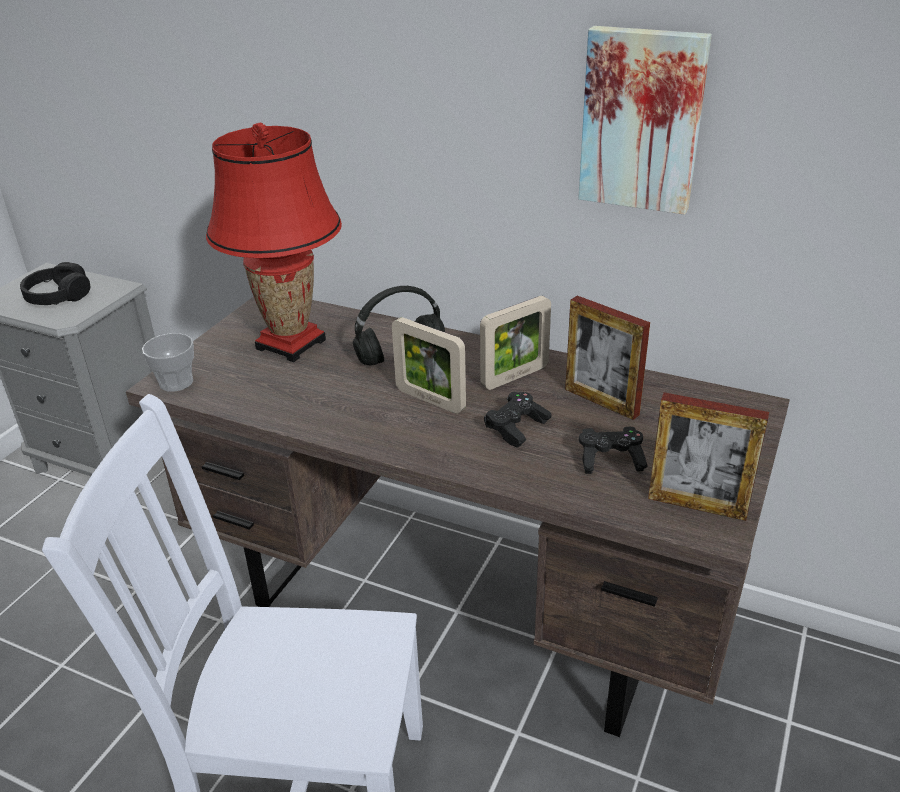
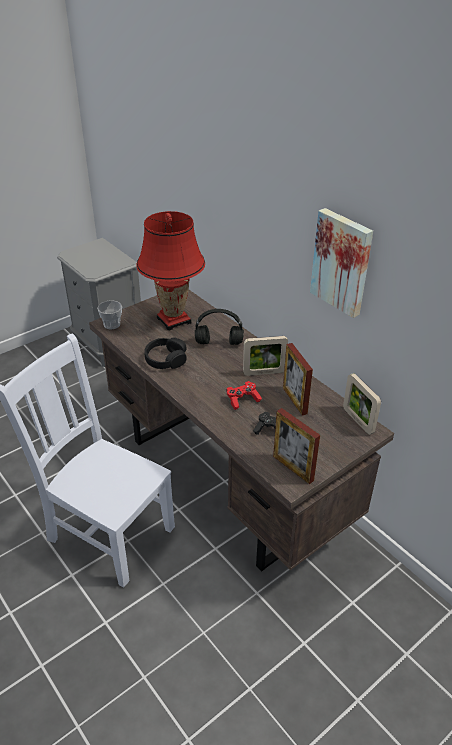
camera: 25 degrees right, 5 degrees up
black headphones [20,262,90,305] -> black headphones moved to [144,337,187,369]
picture frame [392,317,466,414] -> picture frame moved to [343,373,381,435]
black game controller [484,392,552,448] -> red game controller [226,381,262,410]

